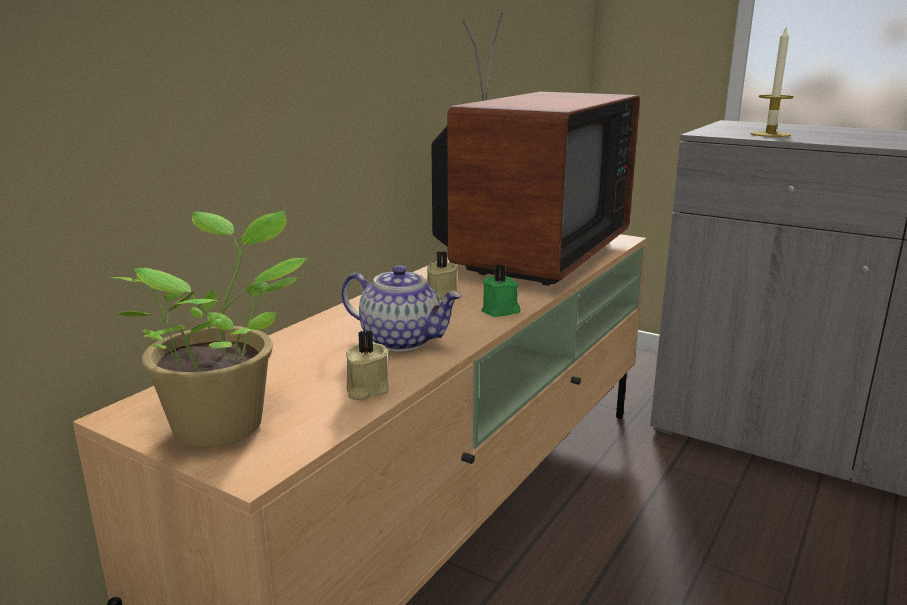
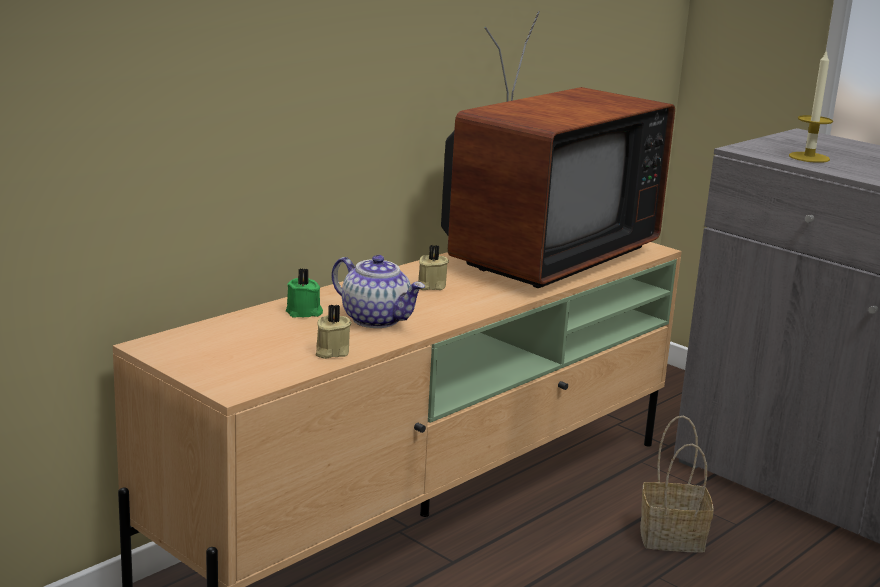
camera: 10 degrees right, 0 degrees up
potted plant [110,210,307,447] -> none
green candle [481,264,521,317] -> green candle moved to [286,268,323,318]
none -> basket [640,416,714,553]

